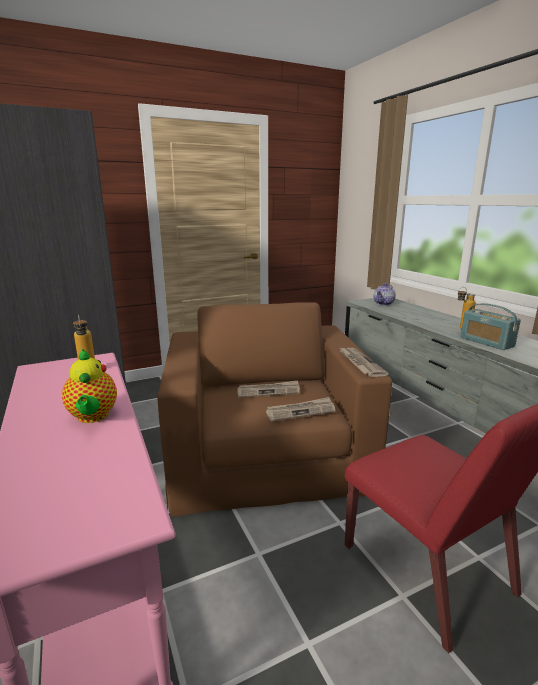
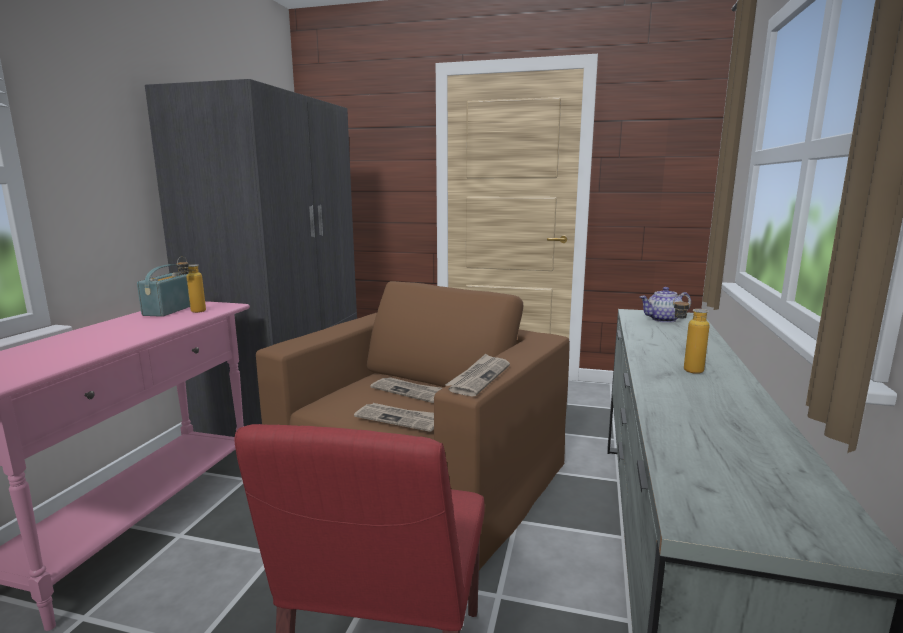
camera: 40 degrees right, 5 degrees down
teapot [62,349,117,423] -> none
radio [461,303,521,350] -> radio moved to [137,264,190,317]

